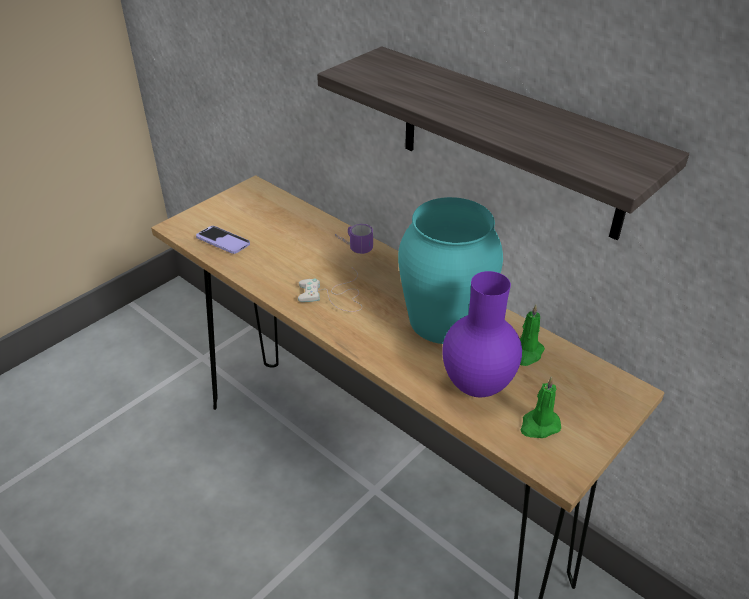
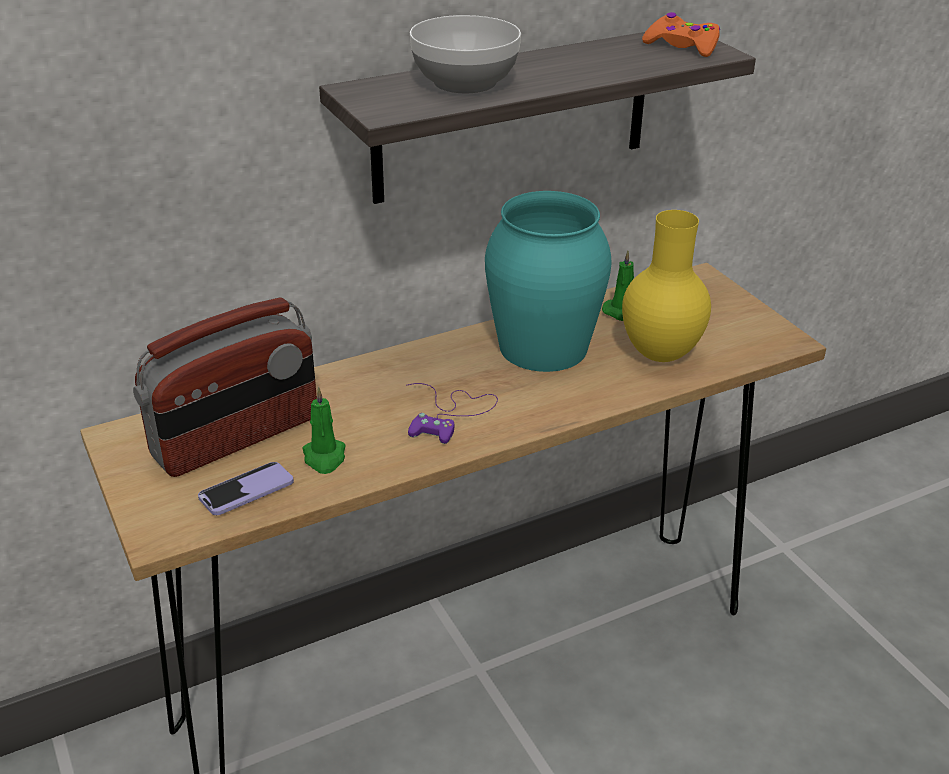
camera: 70 degrees left, 5 degrees down
white game controller [298,268,362,312] -> purple game controller [406,383,498,444]
mug [335,224,373,254] -> none
purple vase [442,271,522,397] -> yellow vase [622,210,711,362]
green candle [521,376,561,438] -> green candle moved to [302,387,346,474]
none -> radio [133,298,317,477]
none -> bowl [410,15,521,93]
none -> orange game controller [642,12,720,57]

